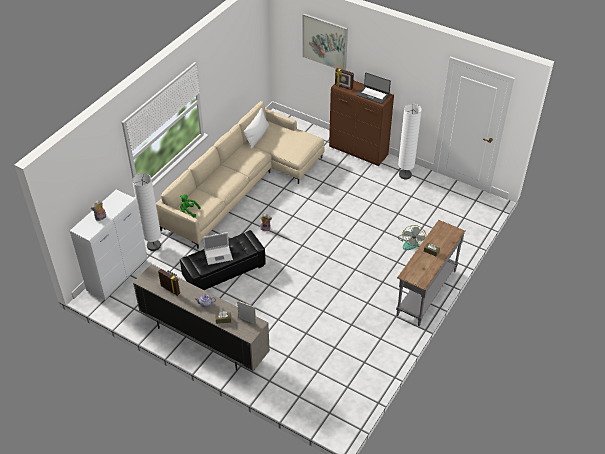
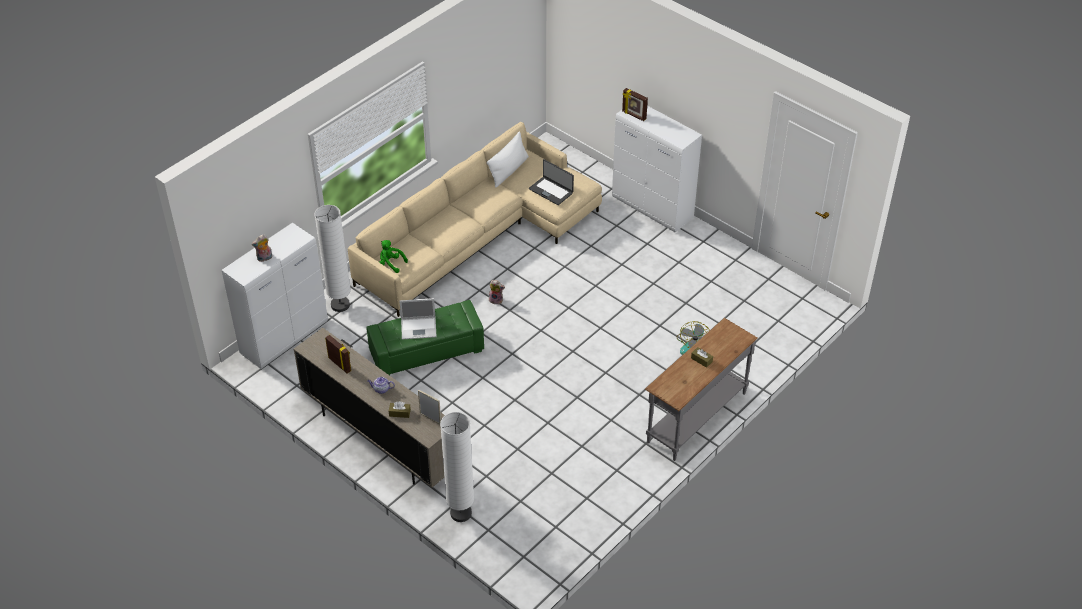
camera: 10 degrees right, 0 degrees up
black ottoman [180,230,266,290] -> green ottoman [366,300,484,375]
picture [303,13,348,70] -> none
brown cabinet [329,80,394,166] -> white cabinet [612,106,702,233]
laptop [357,72,391,104] -> laptop moved to [529,159,574,205]
white floor lamp [398,104,422,179] -> white floor lamp moved to [440,412,474,522]

